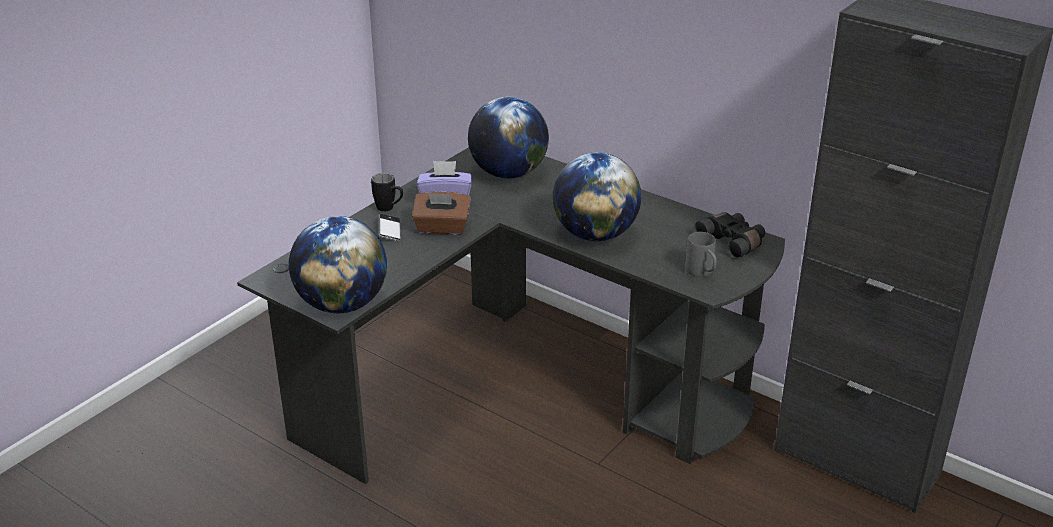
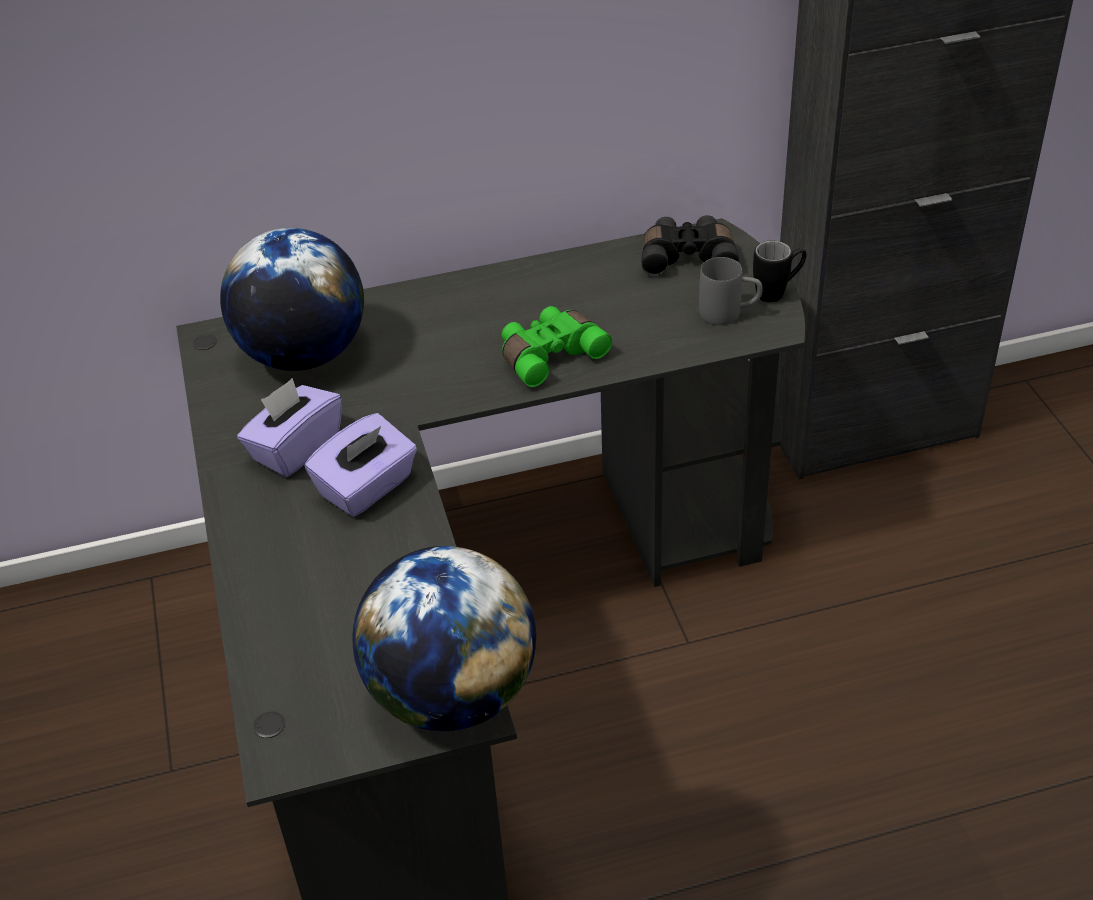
camera: 50 degrees left, 10 degrees up
black mug [371,173,403,212] -> black mug moved to [753,240,806,303]
phone [379,214,401,241] -> none
brown tissue box [412,191,471,235] -> purple tissue box [305,413,417,517]
globe [553,152,641,241] -> green binoculars [502,306,612,387]

